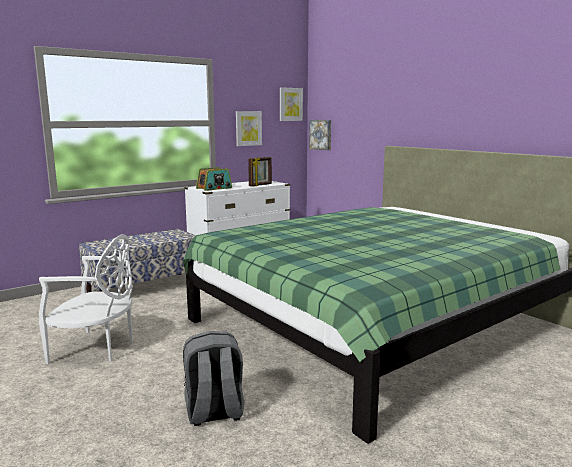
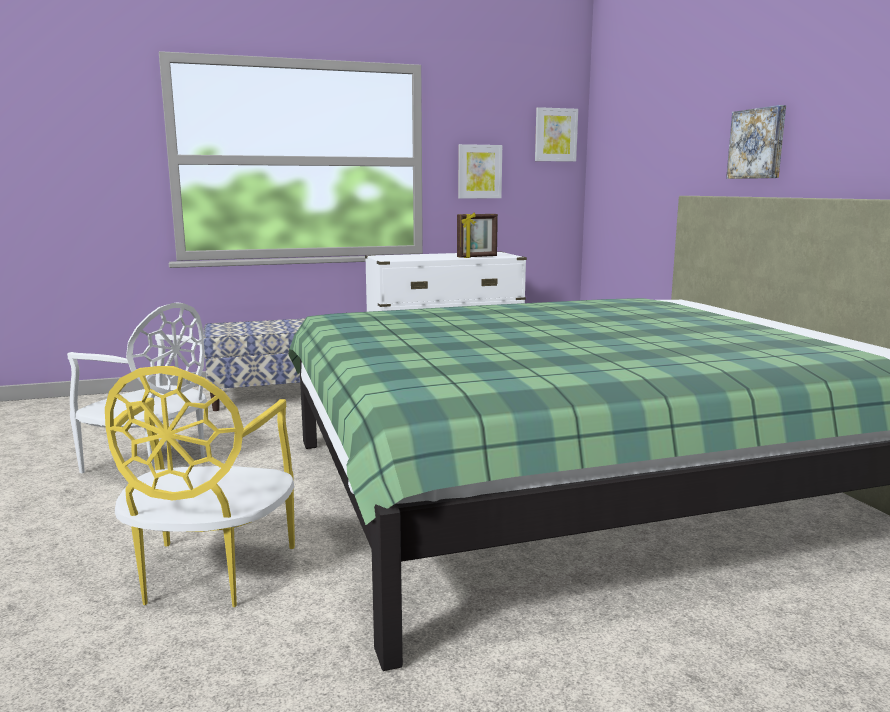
camera: 20 degrees right, 0 degrees up
grey backpack [183,331,244,426] -> yellow chair [105,366,295,607]
radio [196,167,232,191] -> none
picture [309,120,331,150] -> picture moved to [726,105,786,179]

